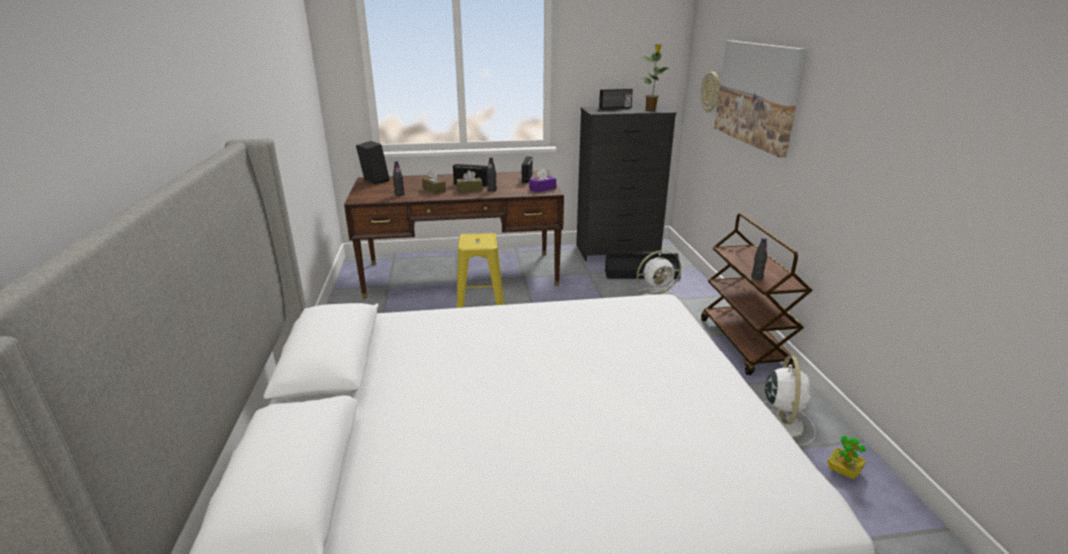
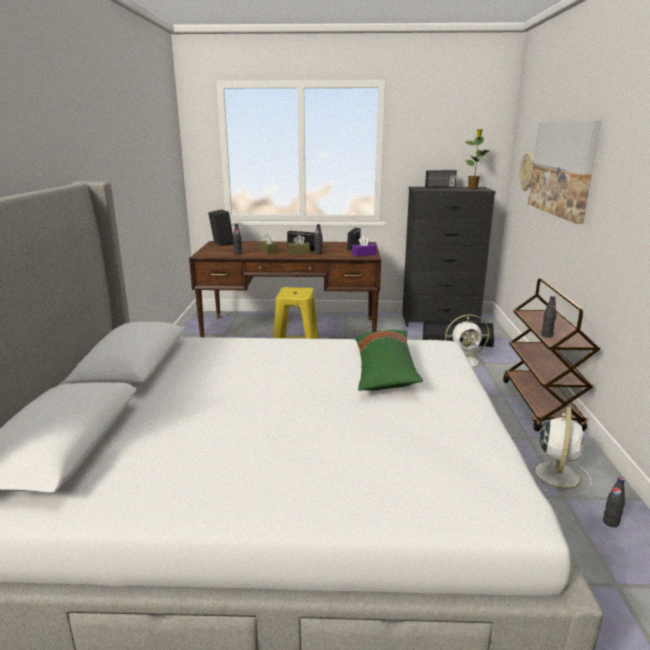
camera: 10 degrees right, 5 degrees down
potted plant [827,435,866,479] -> black bottle [603,477,625,527]
none -> green pillow [355,330,423,391]

